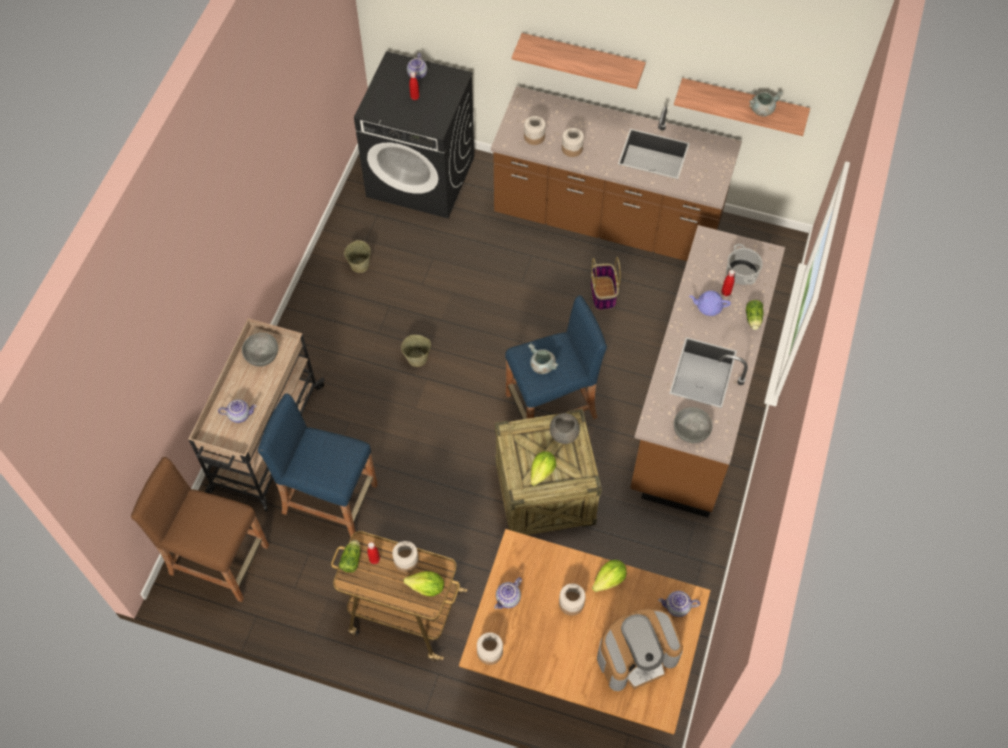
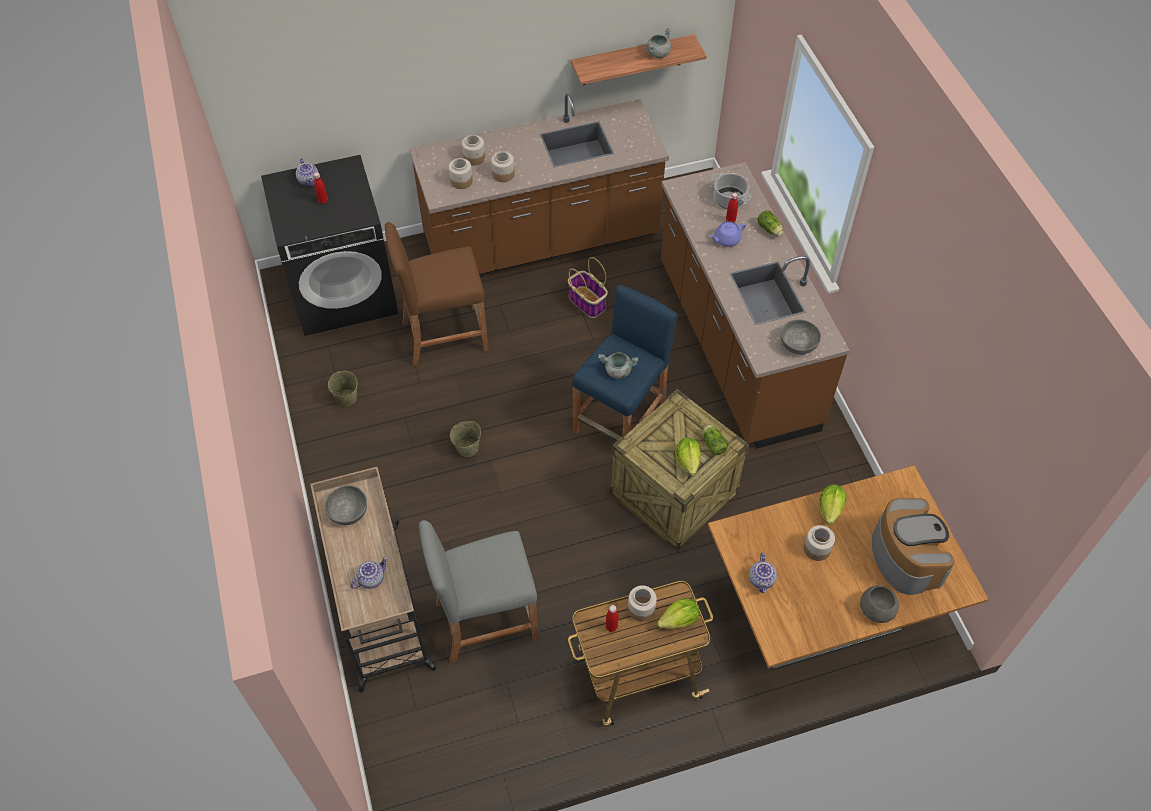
camera: 35 degrees left, 5 degrees down
brown stool [131,457,269,602] -> brown stool moved to [385,222,489,366]
blue stool [258,394,378,537] -> grey stool [419,520,539,663]
lettuce [339,540,361,572] -> lettuce moved to [703,424,728,455]
jar [477,632,503,665] -> jar moved to [462,135,485,165]
shelf [512,33,646,89] -> none
grey bowl [550,413,580,444] -> grey bowl moved to [860,585,899,623]
coffee machine [597,609,683,691] -> coffee machine turned 45 degrees counterclockwise [872,498,955,595]
teapot [658,591,700,617] -> none

